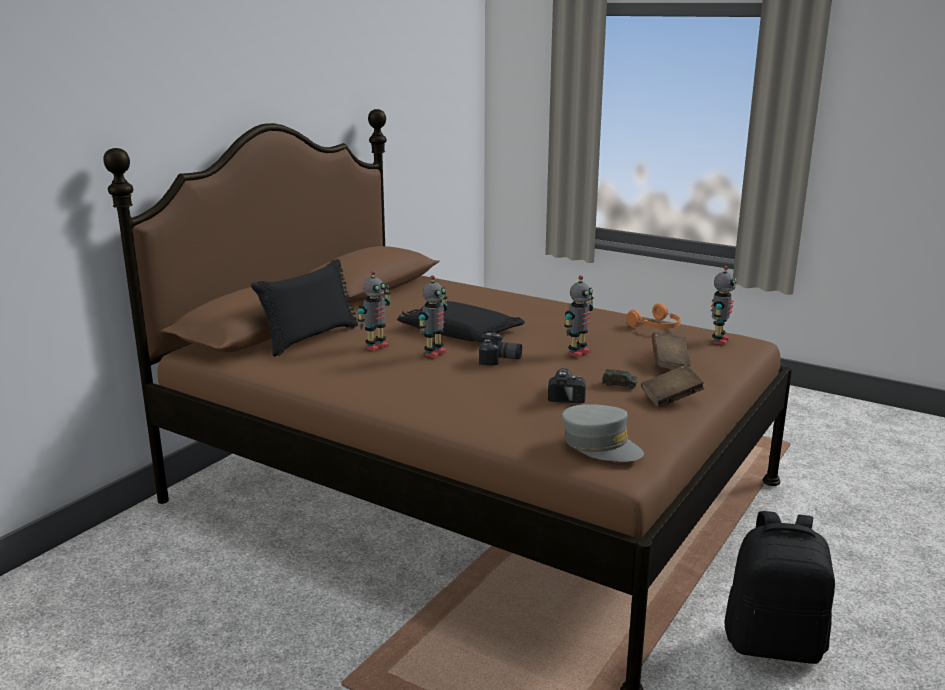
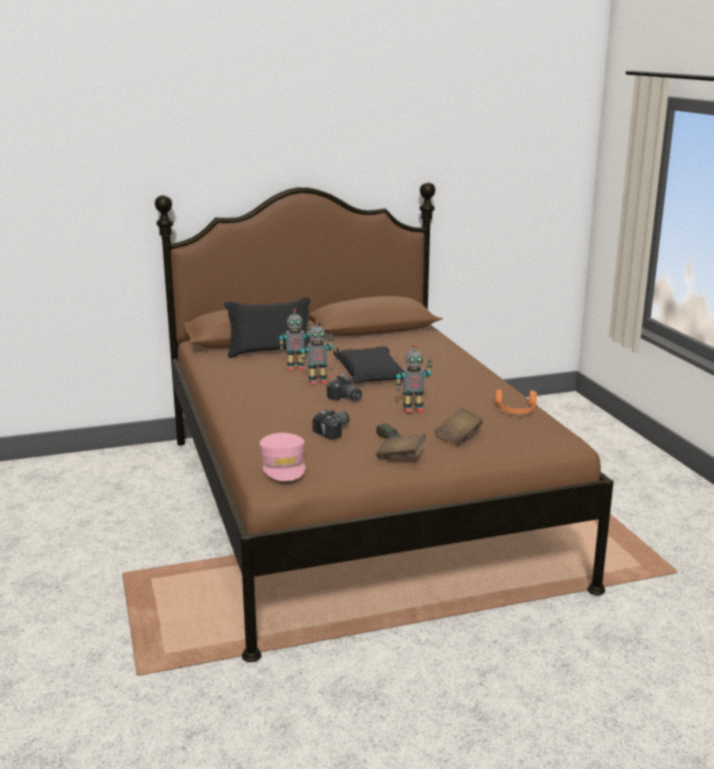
camera: 40 degrees right, 0 degrees up
grey cap [562,404,644,462] -> pink cap [260,433,306,481]
toy robot [711,266,736,345] -> none
black backpack [725,511,835,664] -> none

